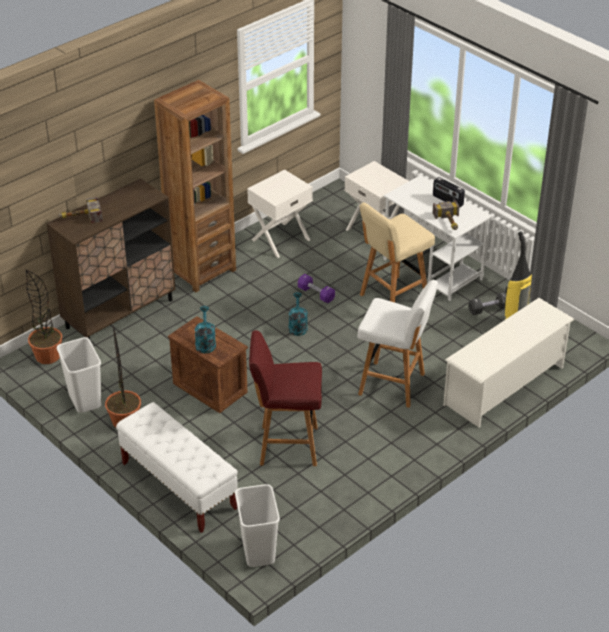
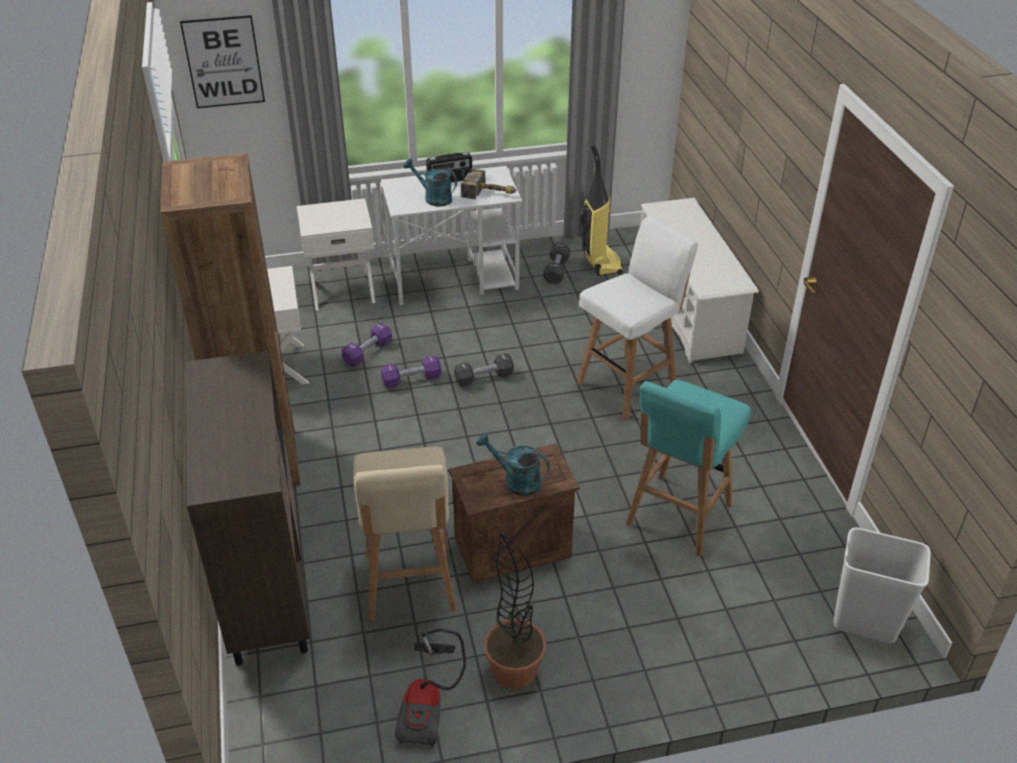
camera: 60 degrees left, 0 degrees up
potted plant [25,269,62,364] -> none
white trash can [57,337,101,413] -> vacuum cleaner [395,628,466,747]
hammer [58,197,103,223] -> none
white bench [116,402,238,533] -> none
red stool [249,330,322,466] -> turquoise stool [626,380,751,557]
turquoise watering can [289,292,308,336] -> turquoise watering can moved to [404,159,457,207]
beige stool [359,202,435,303] -> beige stool moved to [353,447,457,621]
none -> picture [180,15,265,108]
none -> purple dumbbell [341,323,392,367]
none -> black dumbbell [454,353,514,387]

